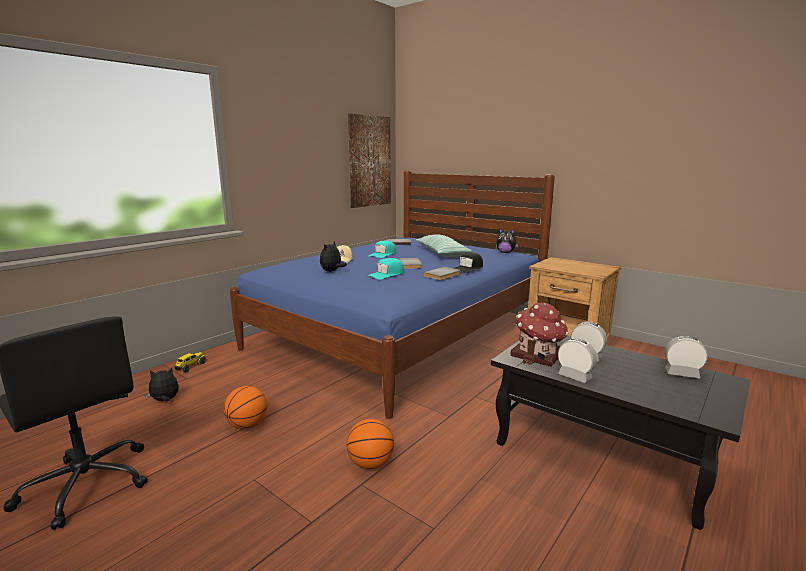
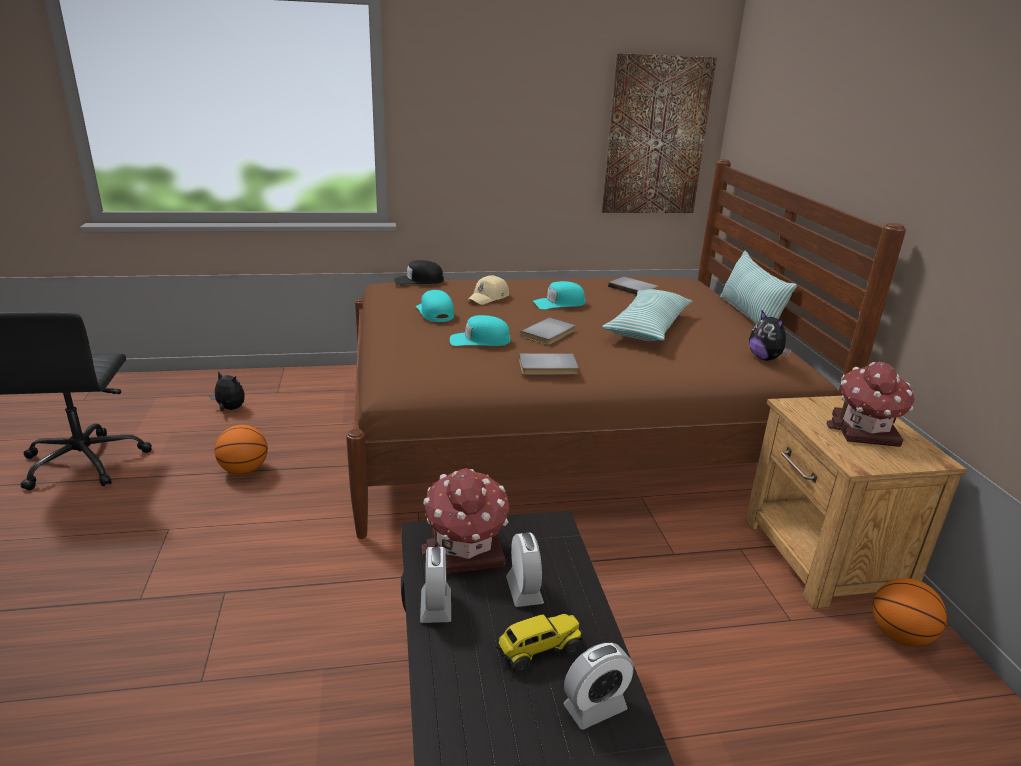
camera: 40 degrees right, 10 degrees up
toy truck [174,352,206,372] -> toy truck moved to [494,614,584,674]
blue bed [230,170,555,419] -> brown bed [346,159,906,539]
plush toy [320,241,347,272] -> turquoise cap [416,290,454,322]
basketball [346,419,394,469] -> basketball moved to [872,578,947,646]
black cap [454,253,483,273] -> black cap moved to [394,260,444,285]
alarm clock [665,336,708,379] -> alarm clock turned 90 degrees clockwise [563,643,634,730]
none -> pillow [720,251,797,324]
none -> toy house [827,361,915,447]

